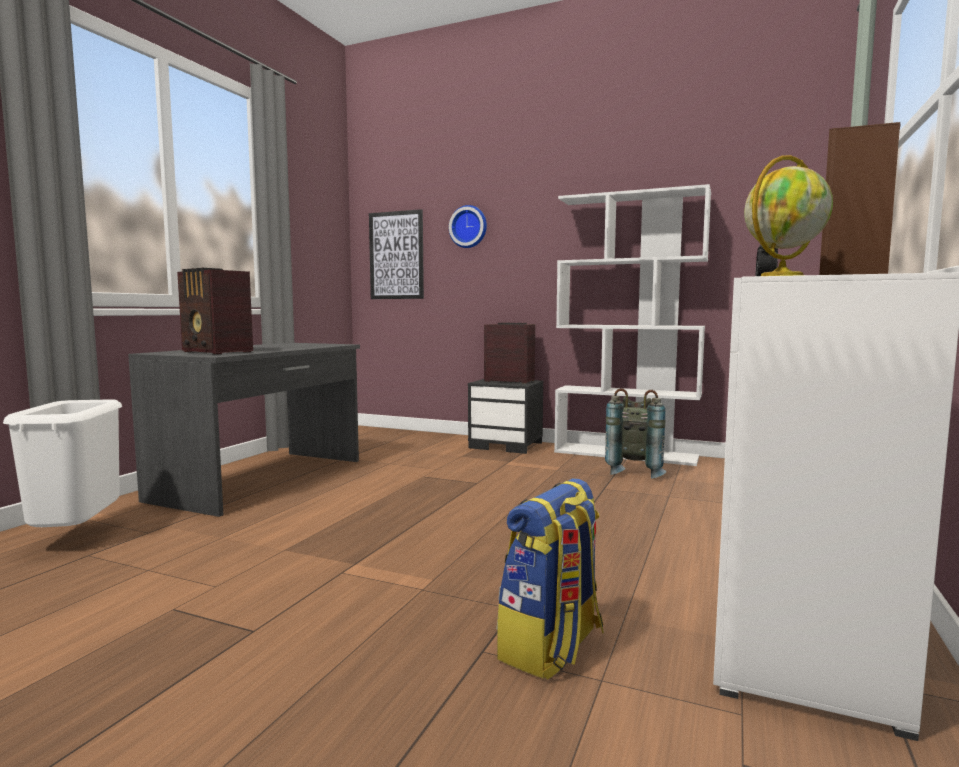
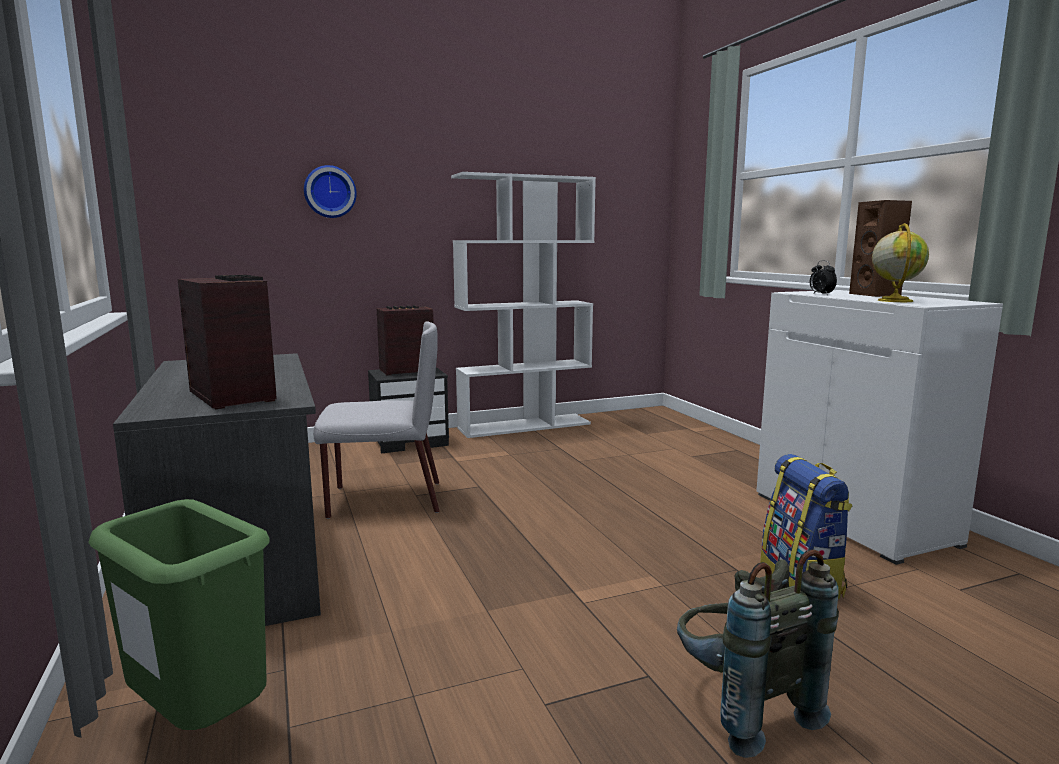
camera: 45 degrees left, 5 degrees up
white trash can [3,399,122,527] -> green trash can [88,499,269,730]
radio [177,268,253,354] -> radio turned 120 degrees counterclockwise [178,275,277,409]
picture [369,209,424,299] -> none
grey backpack [605,388,667,479] -> grey backpack moved to [677,549,839,758]
none -> grey chair [313,321,440,519]

